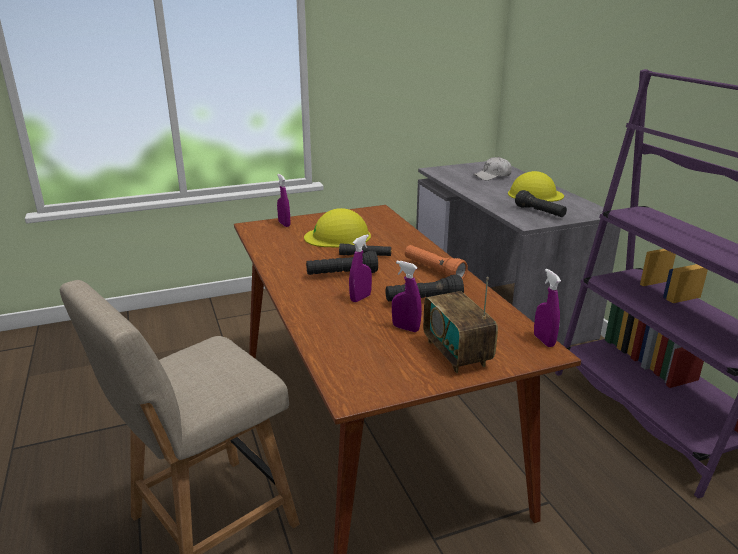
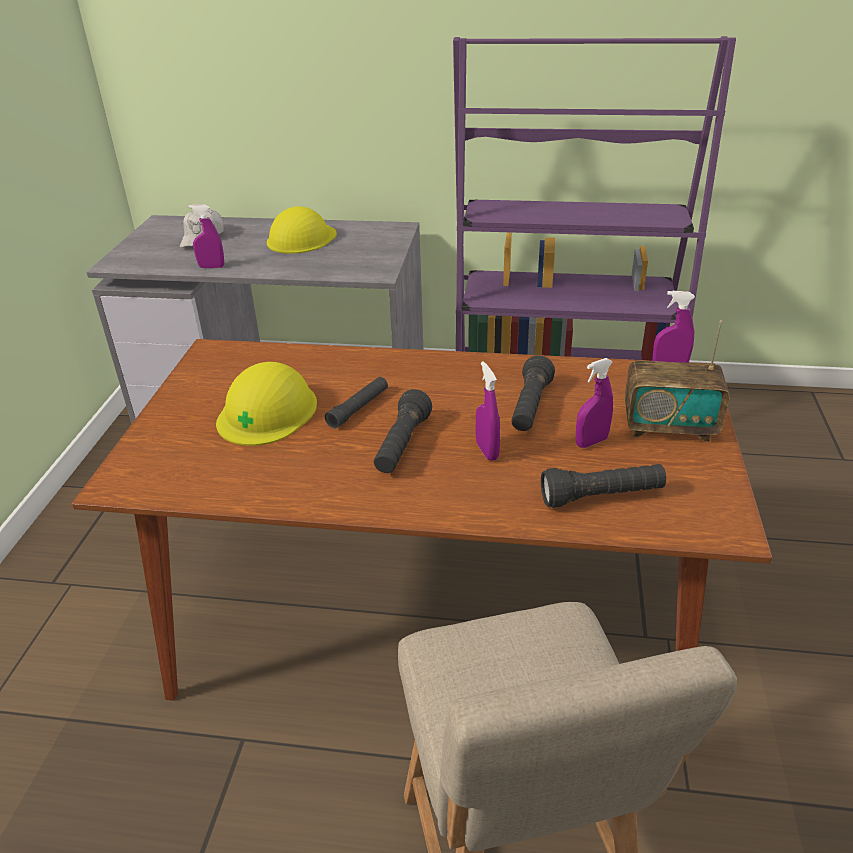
camera: 60 degrees left, 10 degrees up
purple spray bottle [277,174,290,227] -> purple spray bottle moved to [189,205,224,268]
orange flashlight [405,245,468,279] -> none
black flashlight [515,190,567,217] -> black flashlight moved to [541,464,666,508]

